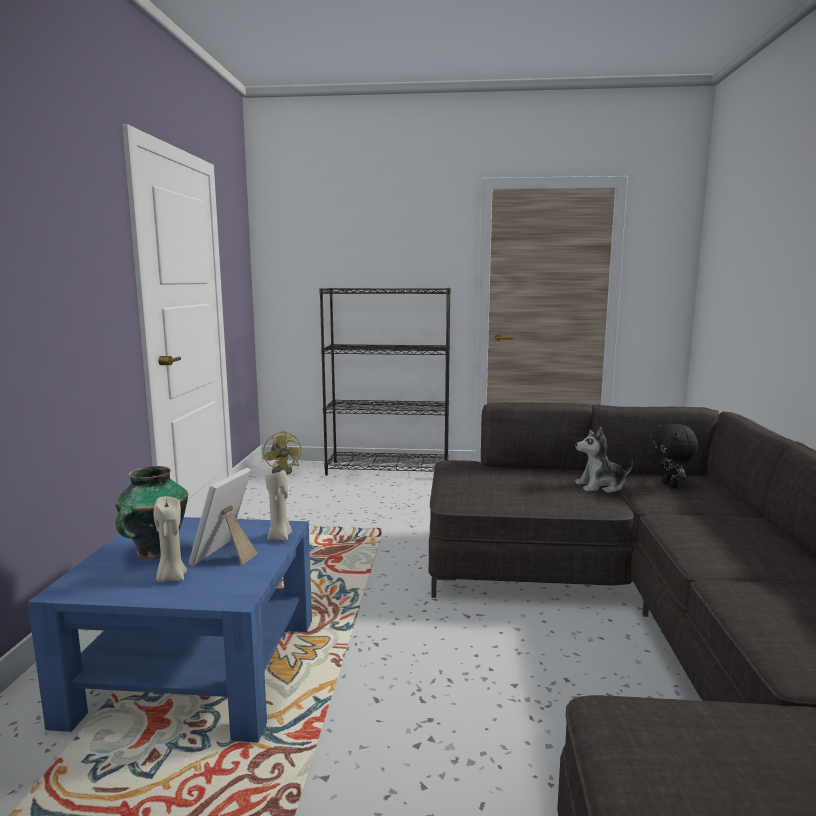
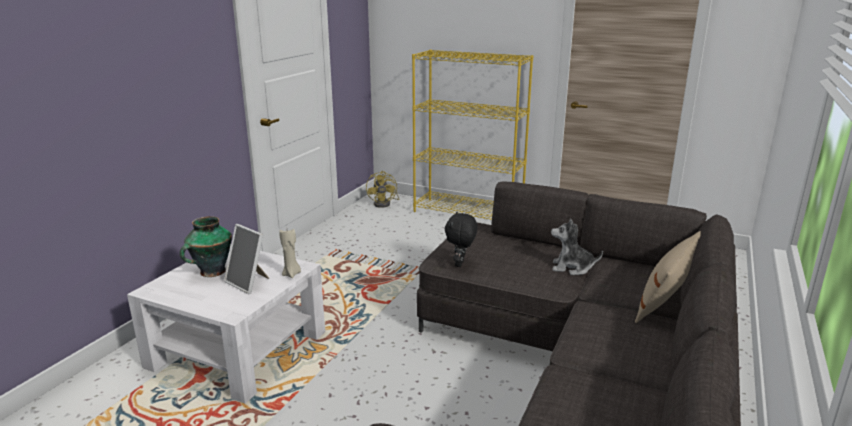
camera: 20 degrees right, 10 degrees up
blue coffee table [28,517,312,743] -> white coffee table [127,245,325,403]
beige candle [154,496,187,582] -> none
picture frame [189,468,258,566] -> picture frame turned 90 degrees counterclockwise [224,224,270,294]
black bookcase [319,288,451,476] -> yellow bookcase [412,50,533,220]
black plush toy [653,424,698,488] -> black plush toy moved to [445,212,478,267]
none -> beige pillow [635,231,701,323]

